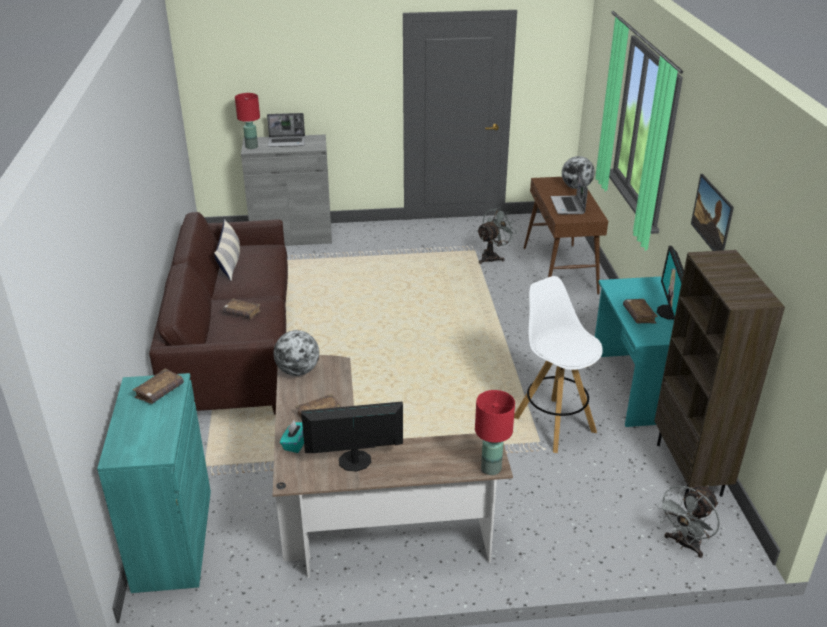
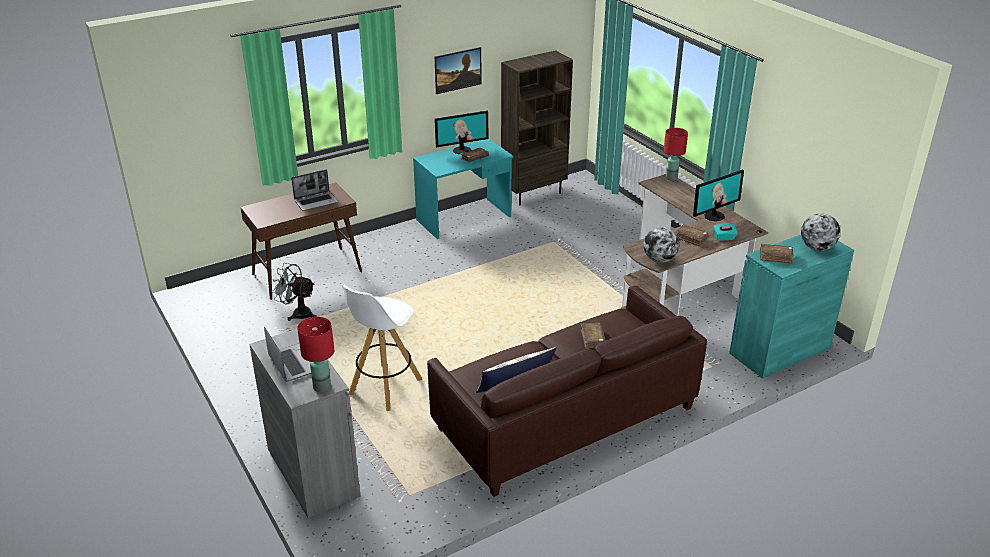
camera: 115 degrees left, 0 degrees up
monitor [301,402,403,472] -> monitor turned 90 degrees counterclockwise [693,169,744,221]
white stool [514,276,603,453] -> white stool moved to [342,285,422,411]
globe [562,156,595,189] -> globe moved to [801,213,840,251]
grey fan [657,486,720,558] -> none

